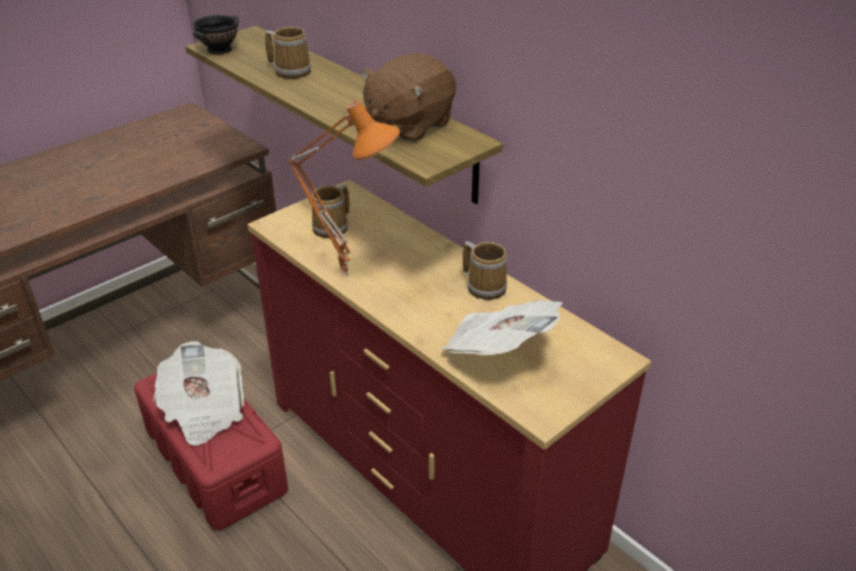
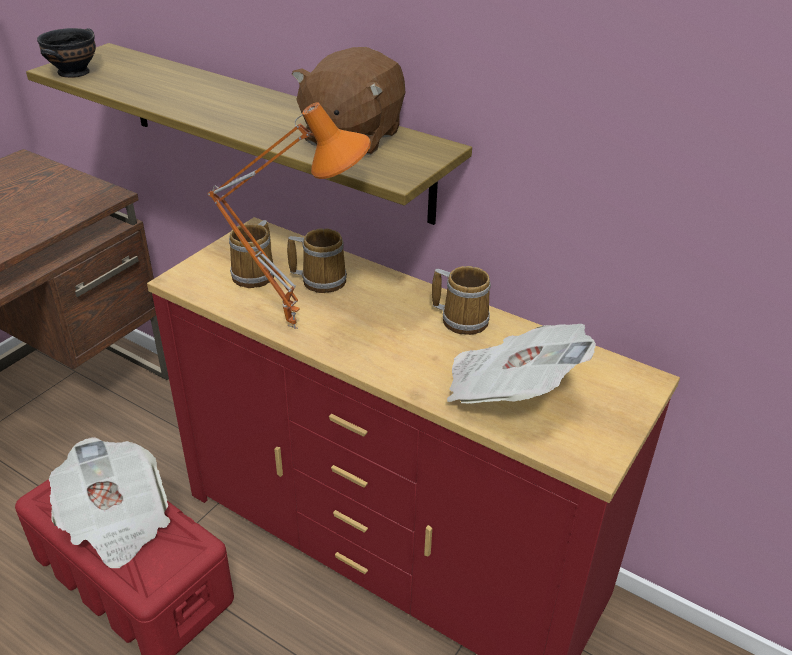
camera: 15 degrees left, 0 degrees up
mug [265,27,311,79] -> mug moved to [287,228,347,293]

